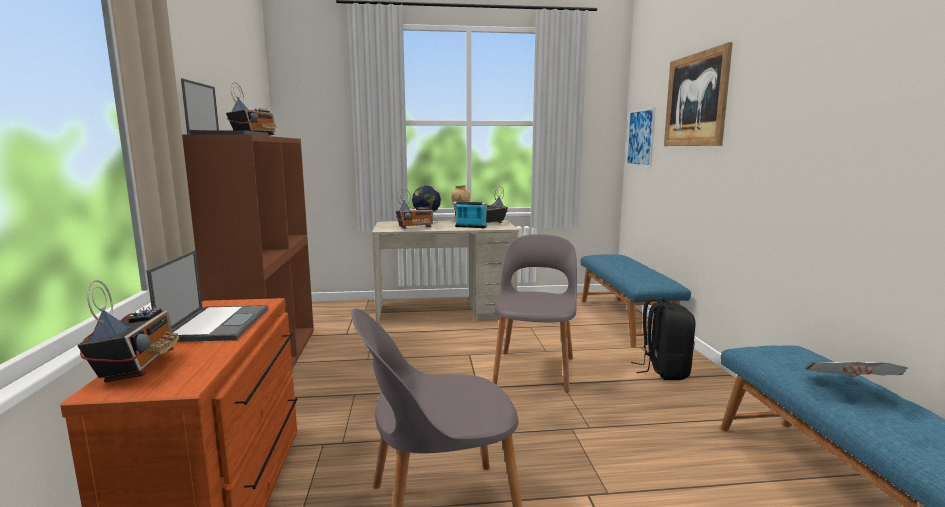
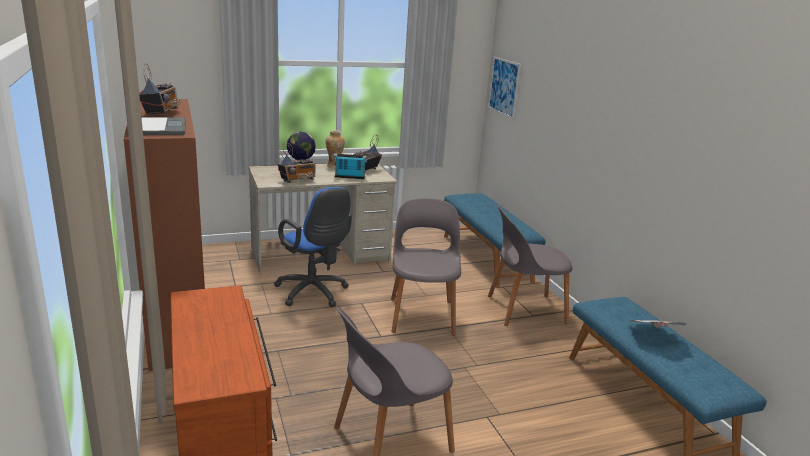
camera: 15 degrees left, 10 degrees up
radio [77,280,179,382] -> none
laptop [146,250,268,342] -> none
black backpack [631,298,695,380] -> grey chair [488,205,572,326]
picture [664,42,733,146] -> none
none -> blue office chair [274,187,352,307]

